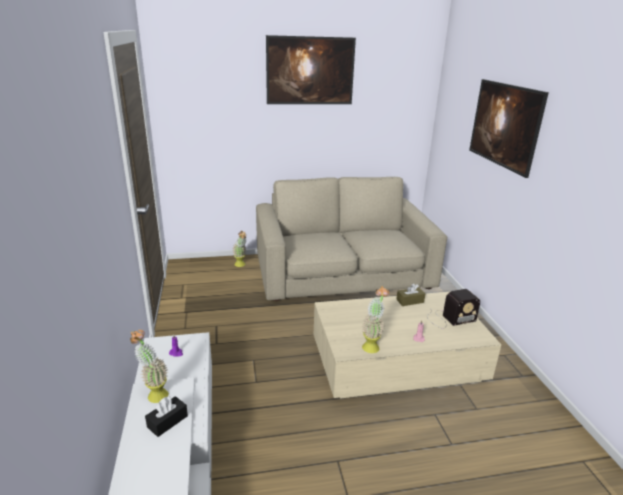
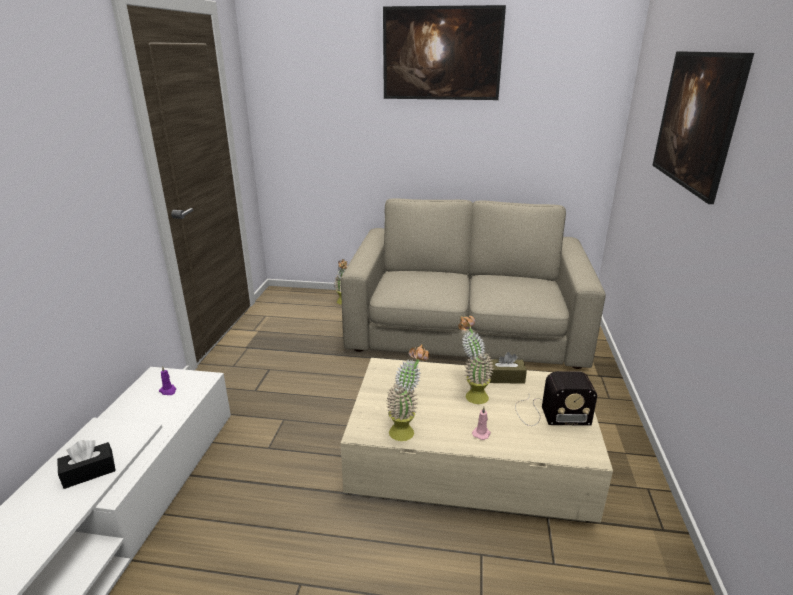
camera: 20 degrees right, 0 degrees up
potted plant [130,330,169,403] -> potted plant moved to [458,316,494,404]

